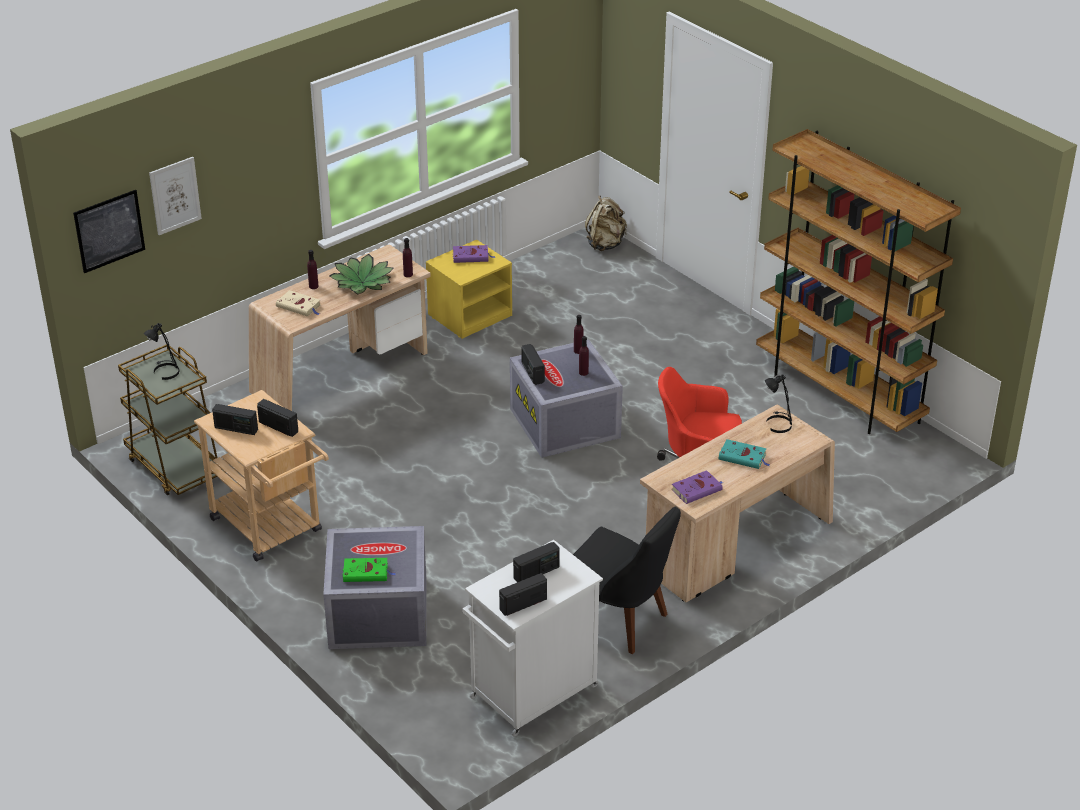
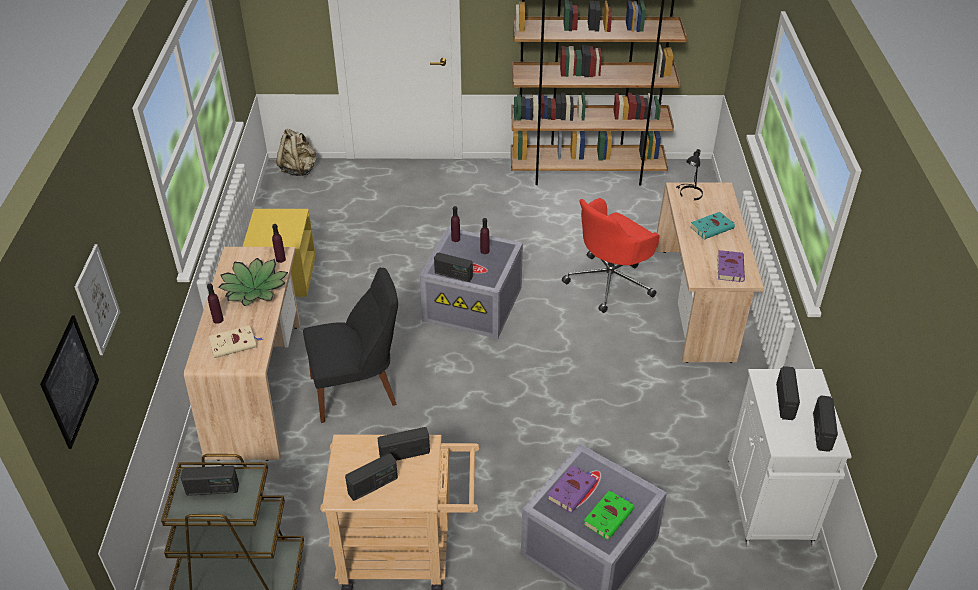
camera: 50 degrees left, 5 degrees up
black table lamp [144,323,179,380] -> radio [181,465,239,496]
purple book [453,245,495,263] -> purple book moved to [547,465,597,513]
black chair [573,507,681,654] -> black chair moved to [303,268,398,423]

